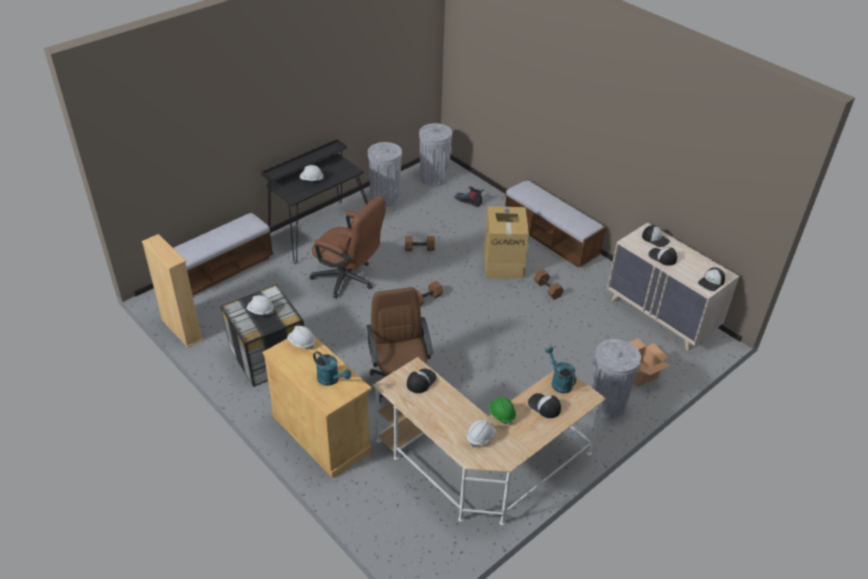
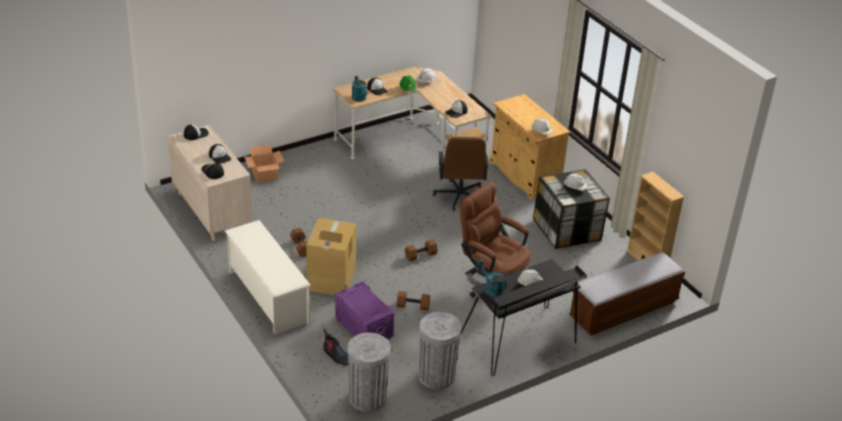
camera: 170 degrees left, 5 degrees down
turquoise watering can [313,351,351,386] -> turquoise watering can moved to [477,260,507,298]
bench [505,179,606,268] -> white shoe rack [225,220,311,335]
grey trash can [590,339,641,419] -> none
none -> purple storage box [335,282,394,340]

